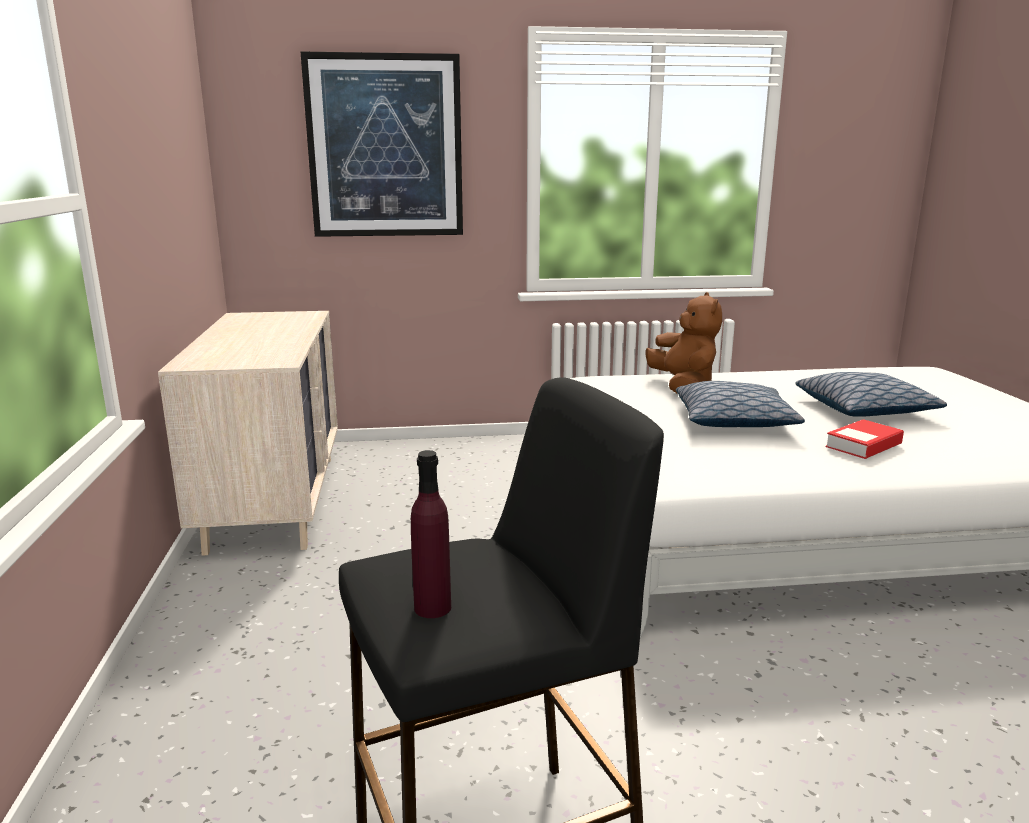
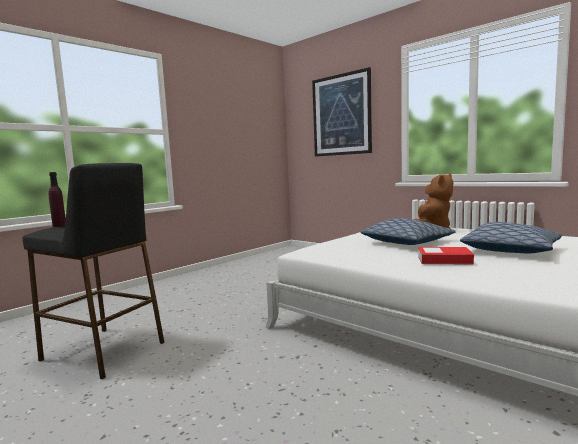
camera: 50 degrees right, 10 degrees down
beige dresser [158,311,338,556] -> none

